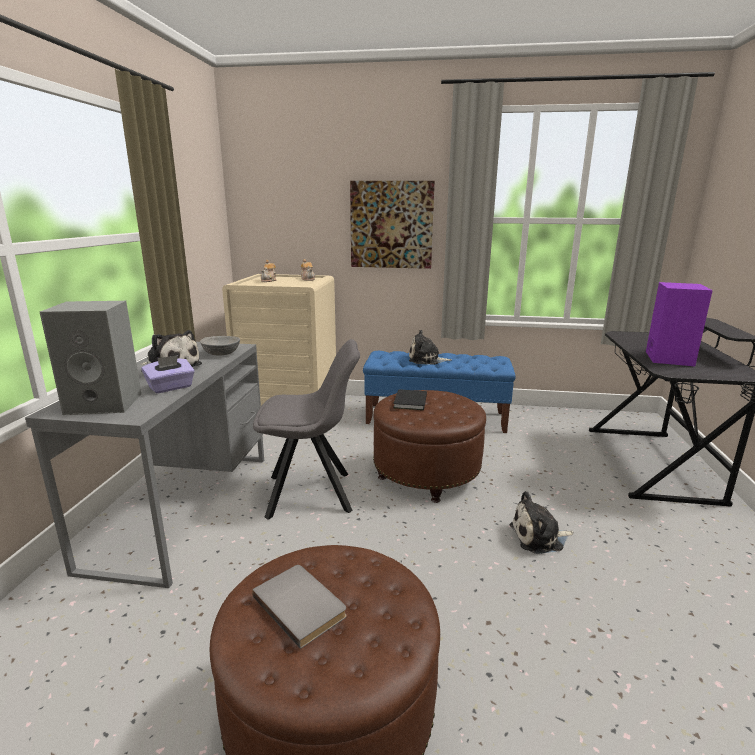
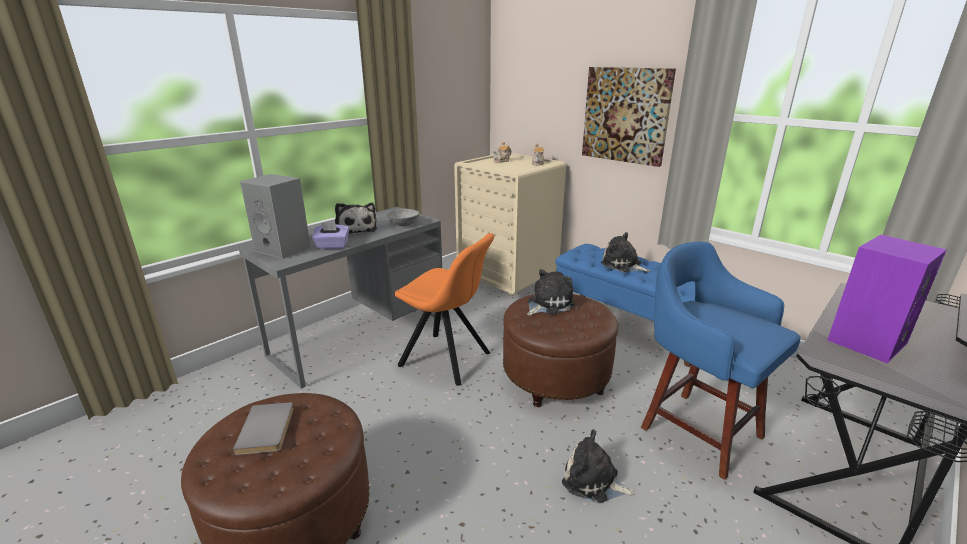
camera: 35 degrees right, 5 degrees up
grey chair [253,339,360,520] -> orange chair [395,233,494,386]
black book [393,389,427,410] -> plush toy [527,269,575,316]
none -> blue stool [641,242,801,480]

